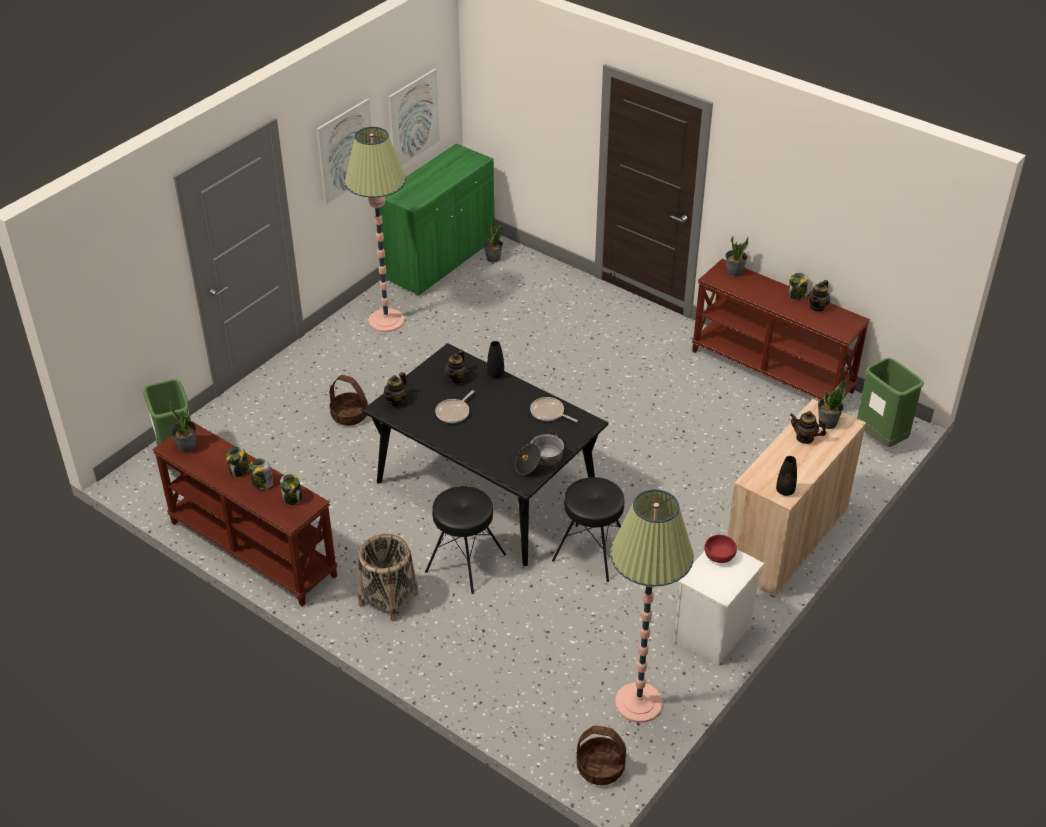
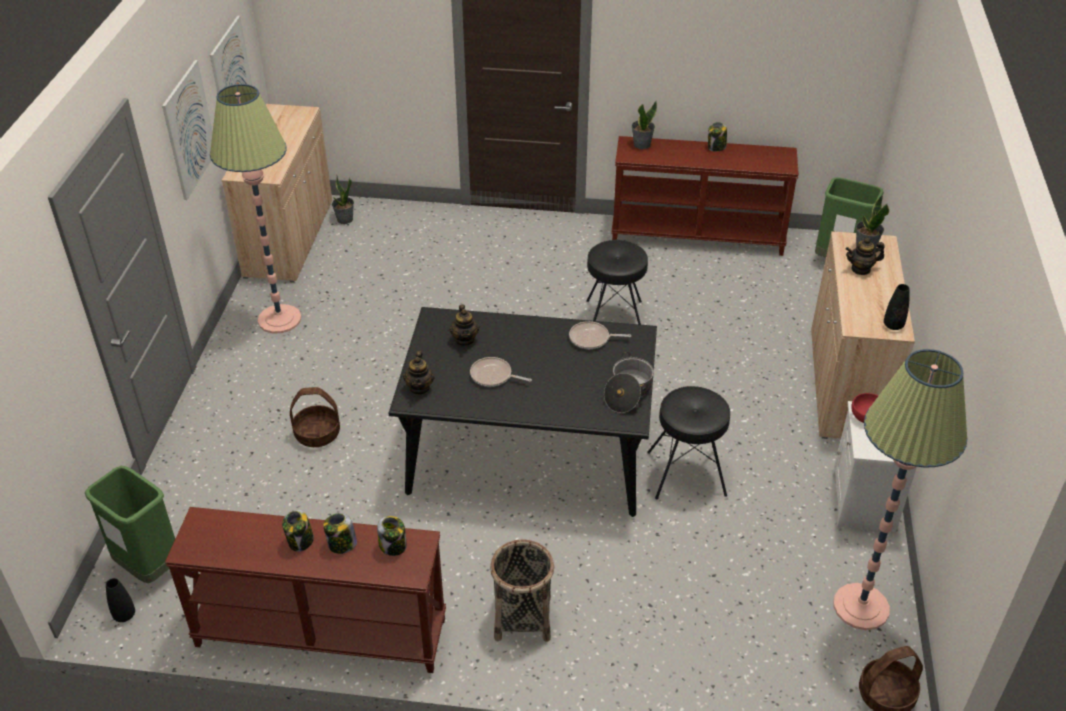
camera: 30 degrees left, 0 degrees up
potted plant [169,399,196,452] -> none
green cabinet [380,143,494,296] -> beige cabinet [222,104,332,283]
black stool [425,486,506,594] -> black stool moved to [587,240,648,325]
frying pan [435,390,475,423] -> frying pan turned 105 degrees clockwise [470,357,532,387]
black vase [487,341,504,378] -> black vase moved to [106,578,135,622]
teapot [808,280,830,312] -> none

